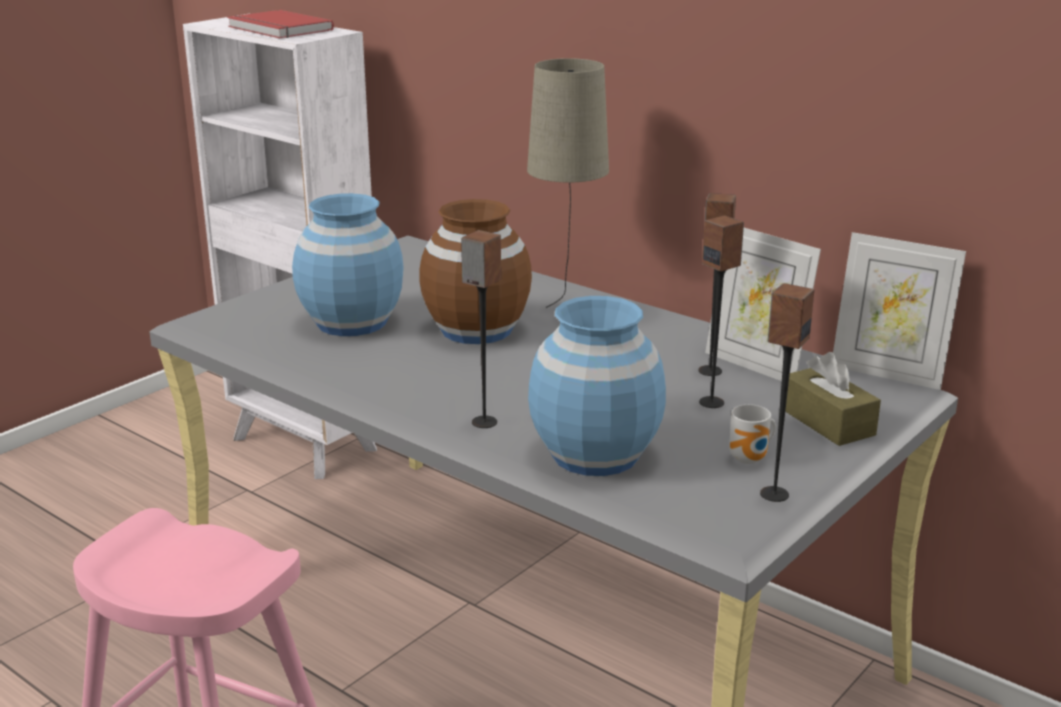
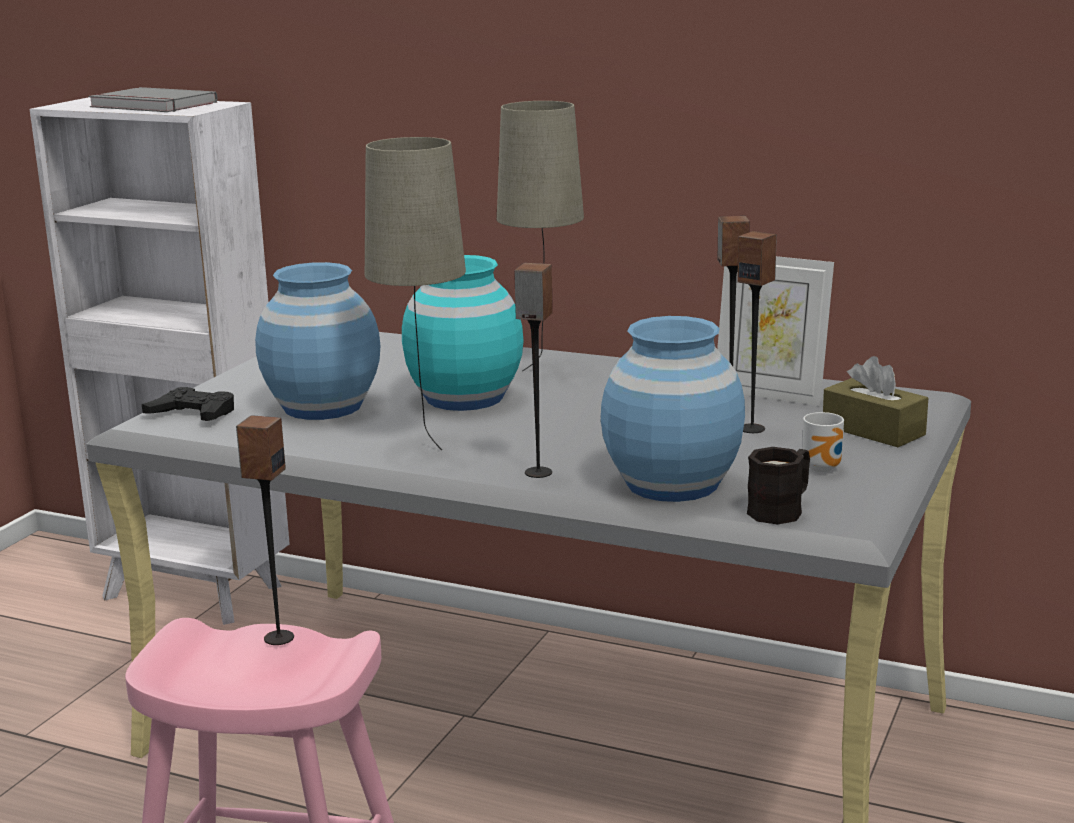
camera: 15 degrees left, 5 degrees down
red book [227,10,334,38] -> grey book [89,87,218,112]
brown vase [419,199,532,344] -> turquoise vase [402,255,523,411]
speaker [760,283,814,502] -> speaker moved to [236,415,294,645]
picture frame [833,232,966,390] -> none
none -> black game controller [142,387,234,421]
none -> beige table lamp [365,137,466,450]
none -> black mug [747,447,810,525]

